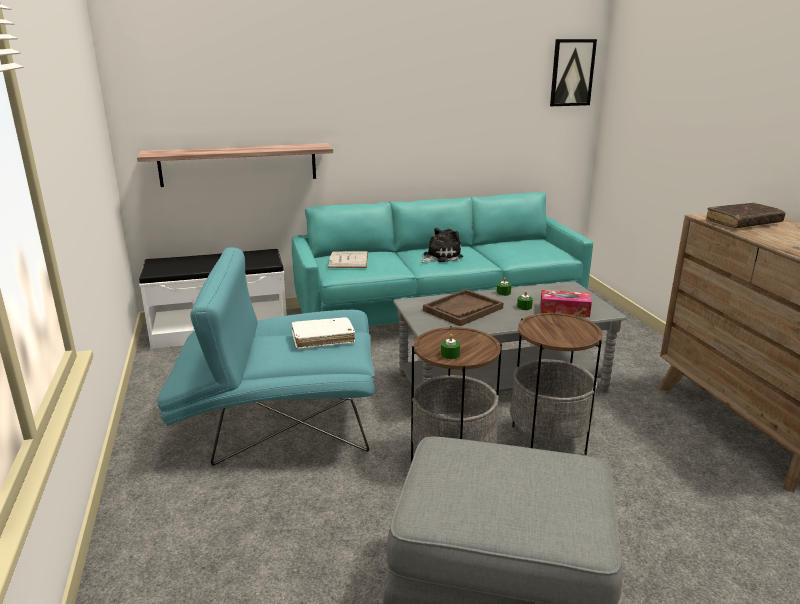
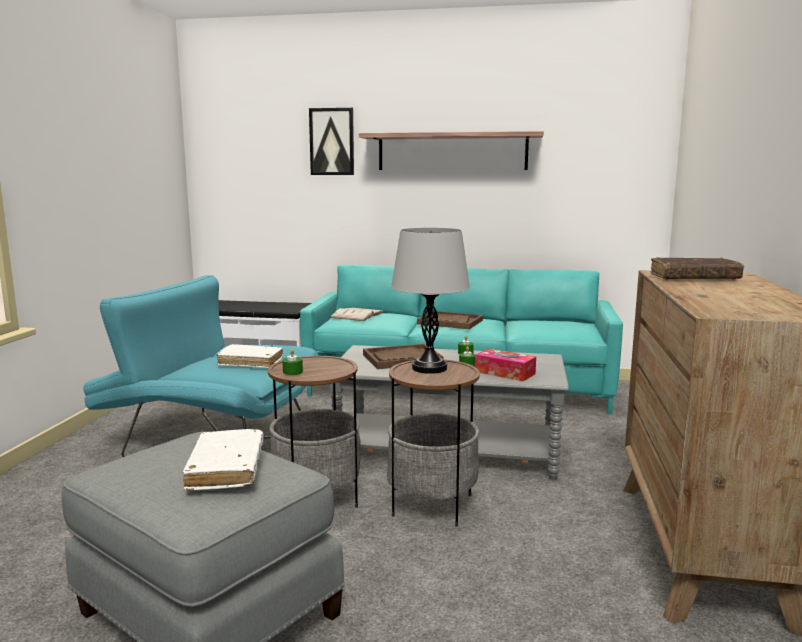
camera: 25 degrees right, 10 degrees down
shelf [137,143,333,187] -> shelf moved to [359,131,544,170]
plush toy [421,228,463,263] -> brown tray [417,311,483,329]
picture [550,39,597,106] -> picture moved to [309,108,354,175]
none -> white book [183,429,263,491]
none -> grey table lamp [391,228,470,374]

